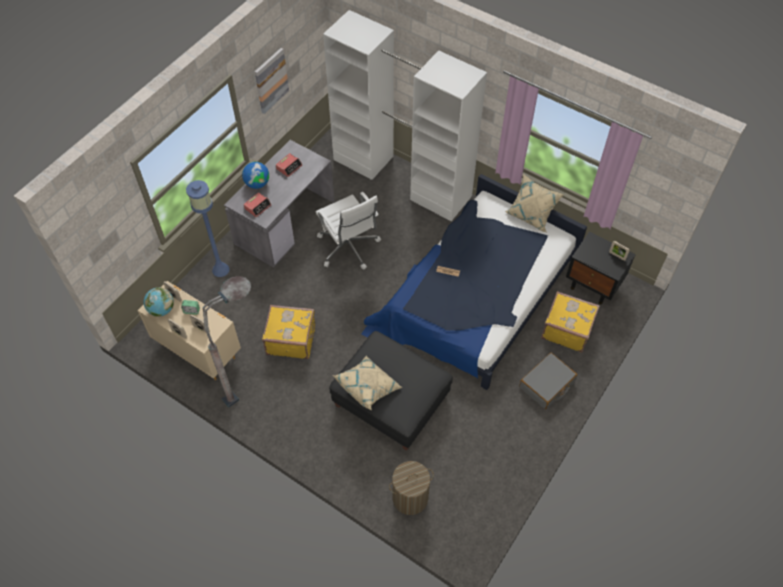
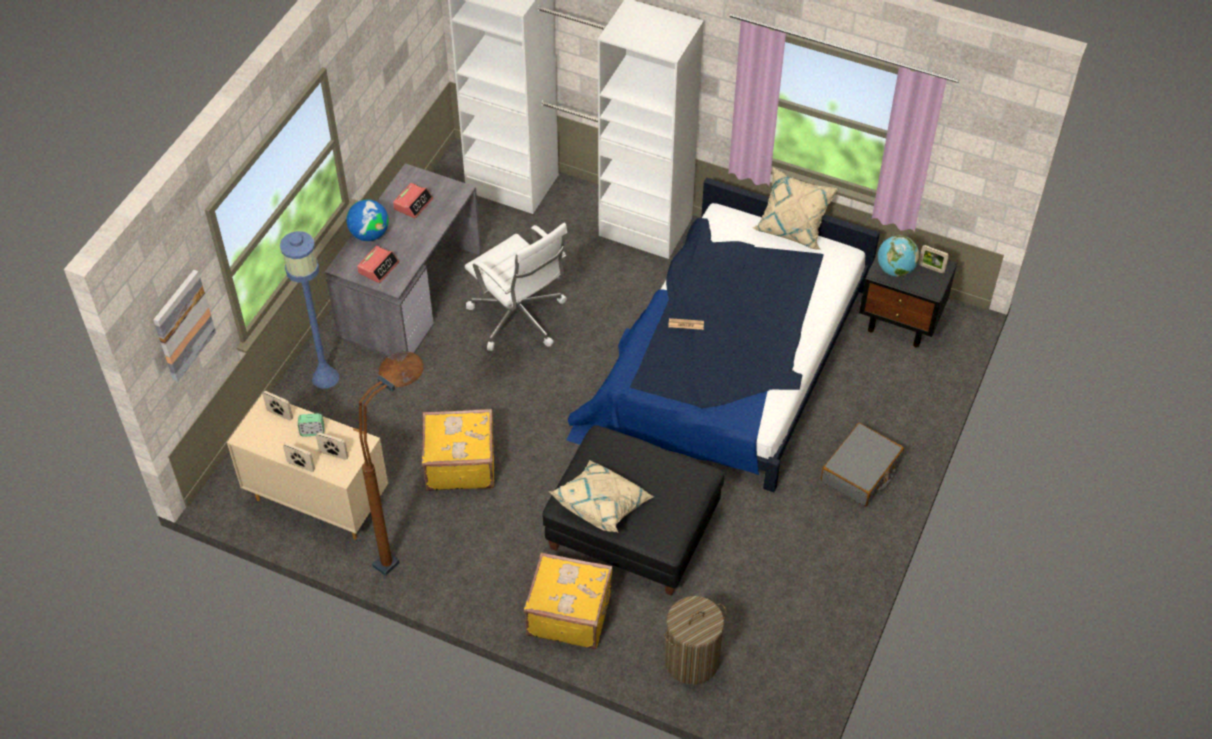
camera: 10 degrees left, 5 degrees down
globe [144,287,174,317] -> globe moved to [878,235,920,277]
grey floor lamp [203,276,251,408] -> brown floor lamp [359,351,423,576]
picture [255,48,289,114] -> picture moved to [153,270,216,382]
yellow suitcase [541,291,600,352] -> yellow suitcase moved to [524,552,613,649]

